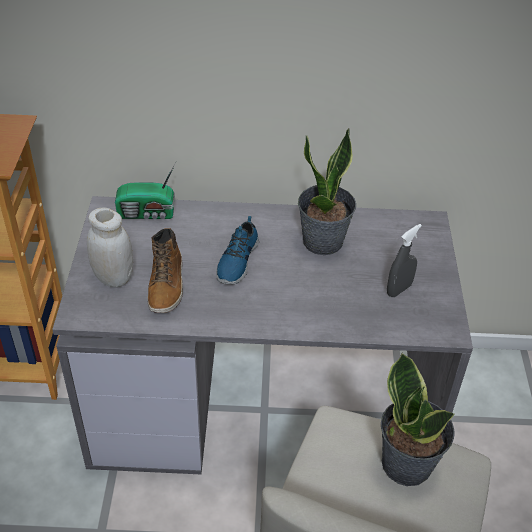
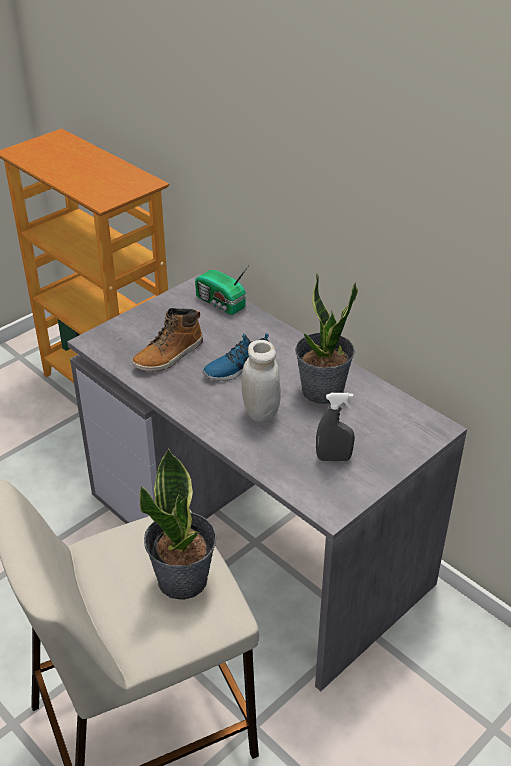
camera: 45 degrees right, 5 degrees down
white jar [87,208,133,287] -> white jar moved to [241,340,281,423]

